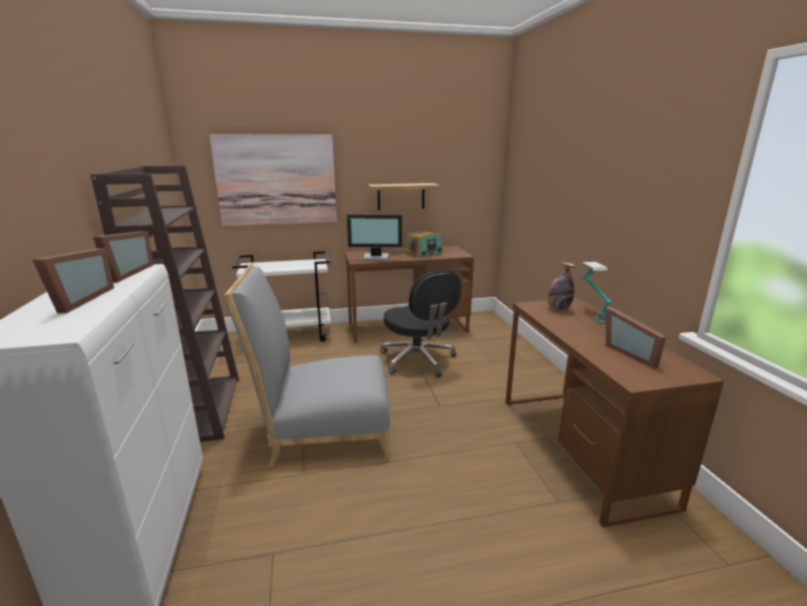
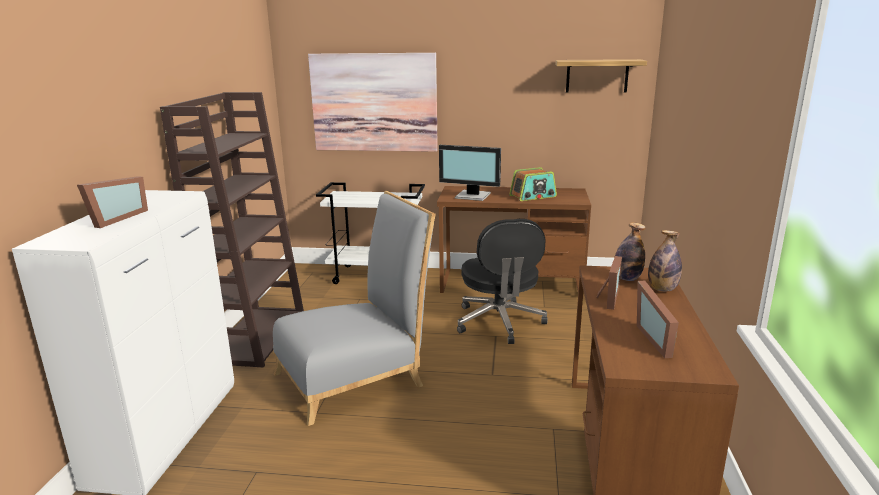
camera: 20 degrees right, 0 degrees up
picture frame [93,231,154,282] -> picture frame moved to [596,256,622,310]
grey chair [224,264,392,467] -> grey chair turned 135 degrees clockwise [273,191,436,426]
shelf [368,183,440,210] -> shelf moved to [555,59,647,93]
table lamp [581,262,611,323] -> bottle [648,230,682,291]

